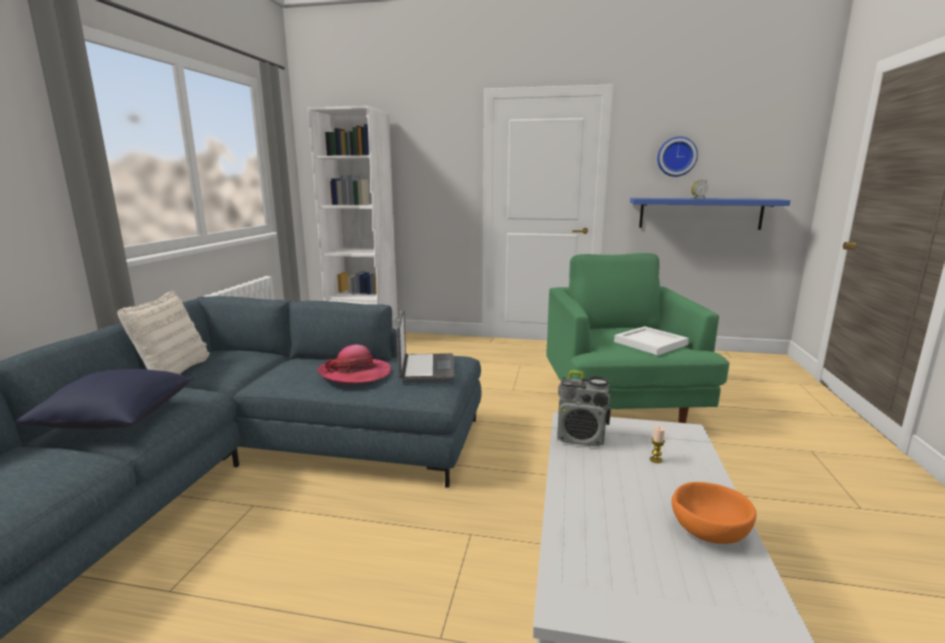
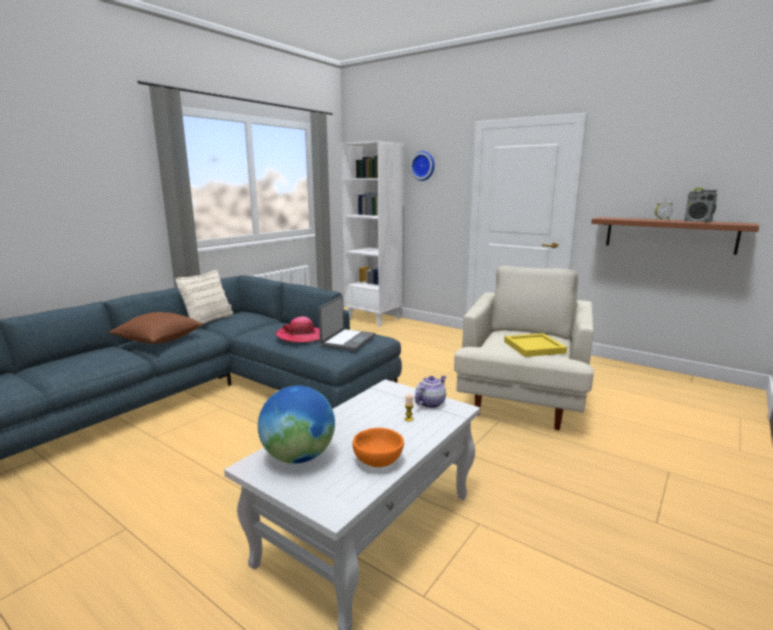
camera: 25 degrees right, 0 degrees up
blue pillow [15,369,194,429] -> brown pillow [109,312,203,344]
green armchair [546,253,729,423] -> beige armchair [454,266,594,430]
radio [557,370,611,447] -> radio moved to [684,188,717,223]
white tray [614,326,689,355] -> yellow tray [504,333,567,357]
blue shelf [630,198,791,230] -> brown shelf [591,217,759,255]
wall clock [657,137,698,177] -> wall clock moved to [410,151,435,181]
none -> globe [258,386,335,464]
none -> teapot [415,376,446,408]

